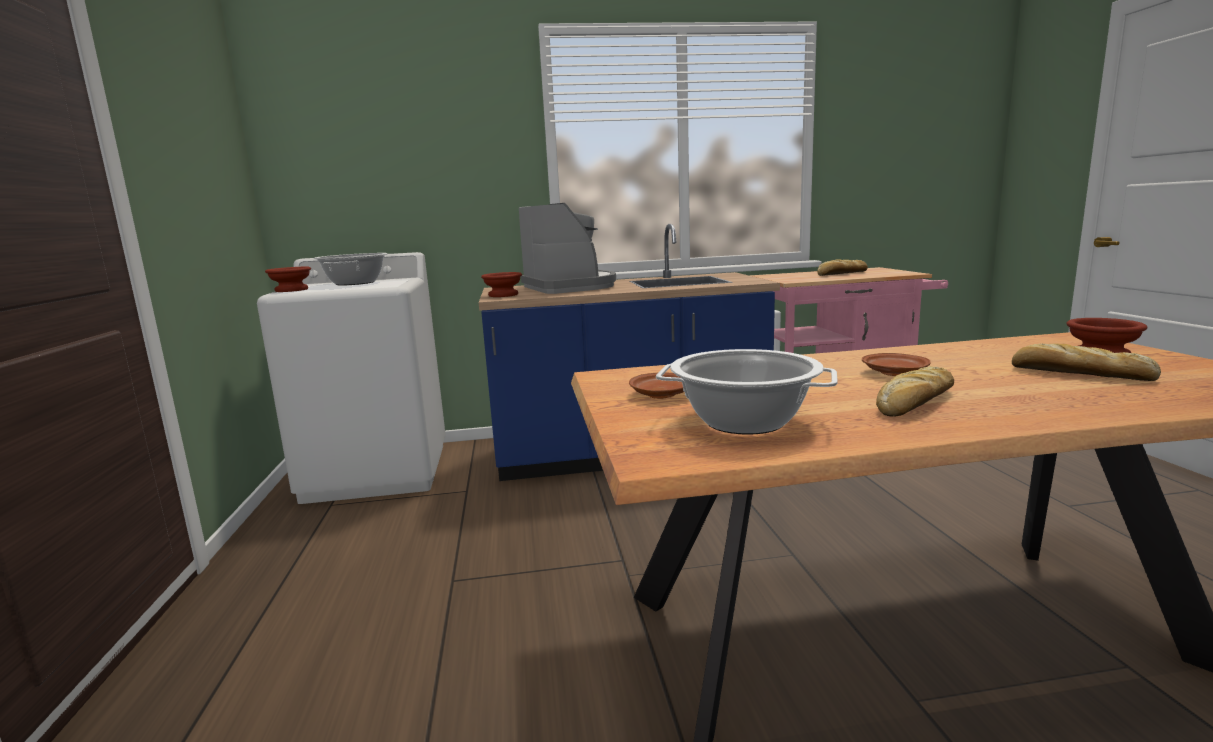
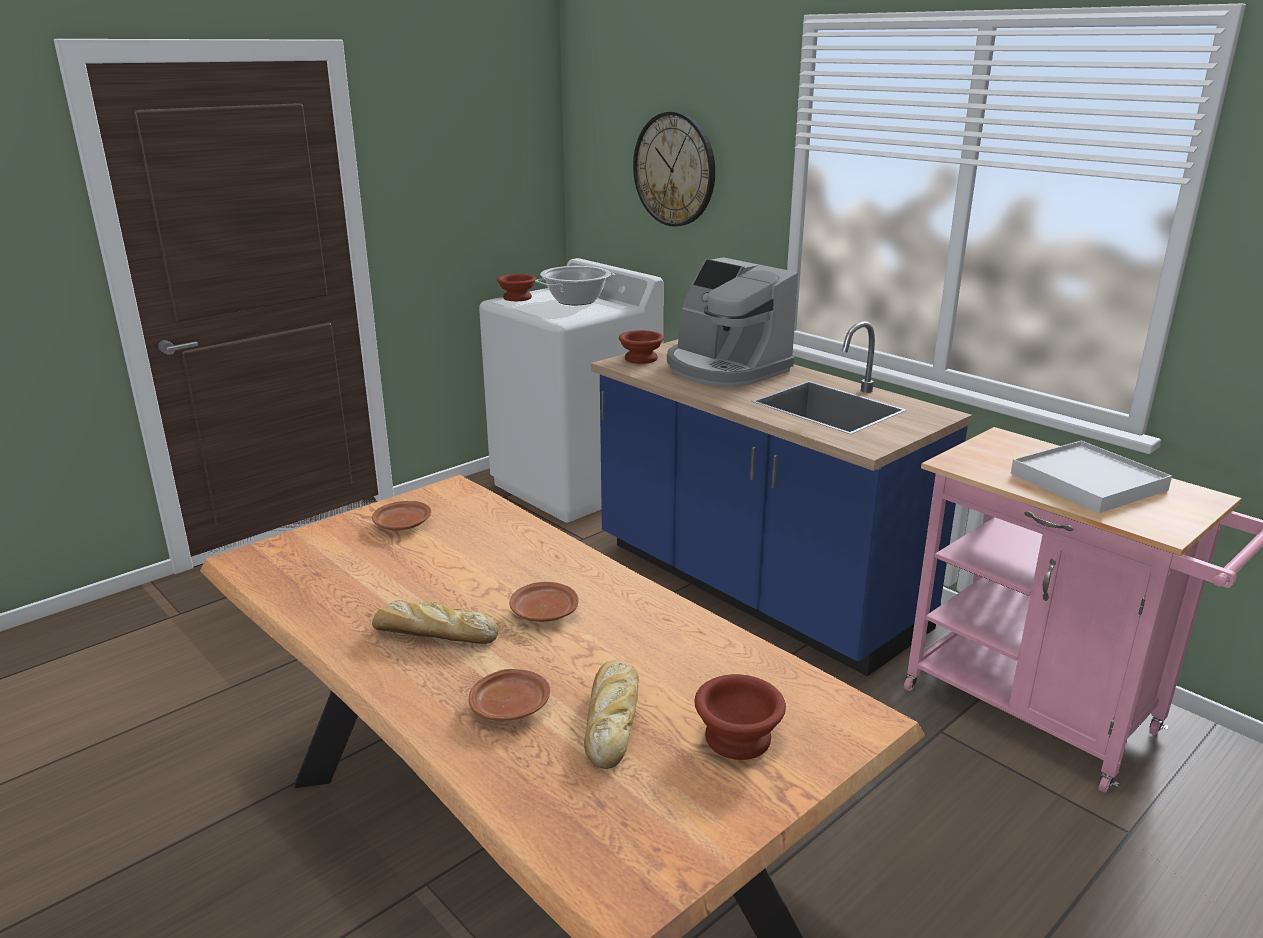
camera: 55 degrees right, 10 degrees up
coffee machine [519,203,616,294] -> coffee machine turned 105 degrees clockwise [667,257,798,387]
cooking pot [656,349,838,435] -> none
bread [817,259,868,276] -> white tray [1011,441,1172,513]
none -> brown plate [469,669,550,721]
none -> wall clock [633,112,715,227]

